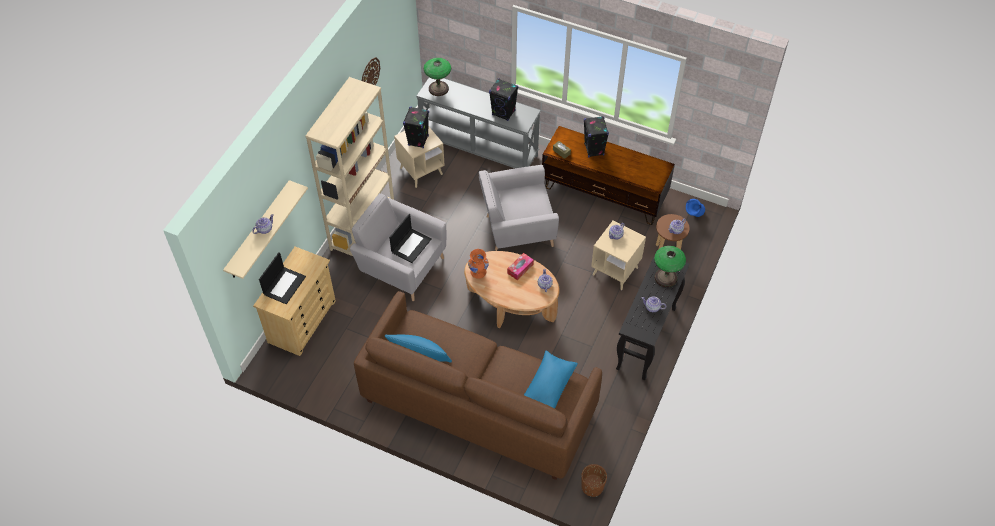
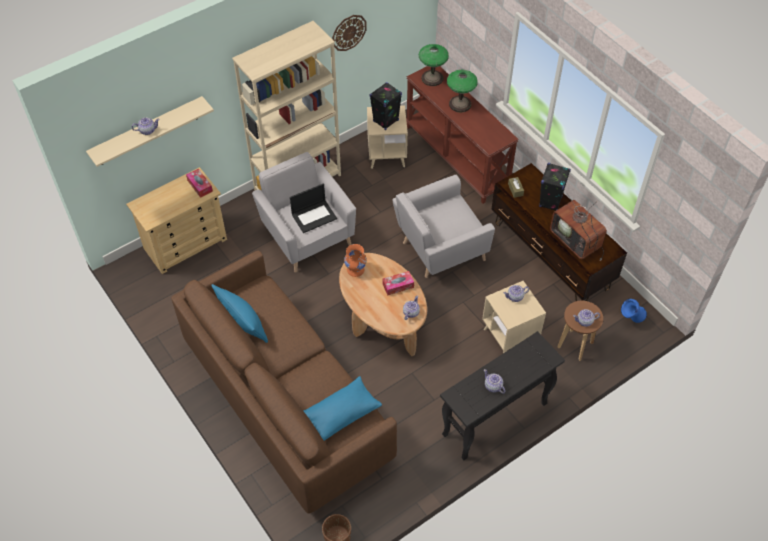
camera: 30 degrees right, 0 degrees up
laptop [259,252,306,304] -> none
grey console table [416,77,541,168] -> brown console table [406,66,519,204]
grey armchair [479,165,559,251] -> grey armchair turned 45 degrees counterclockwise [392,175,495,278]
black speaker [489,78,518,121] -> none
table lamp [654,246,686,287] -> table lamp moved to [447,70,478,113]
none -> tissue box [186,169,213,198]
none -> television [550,195,607,261]

